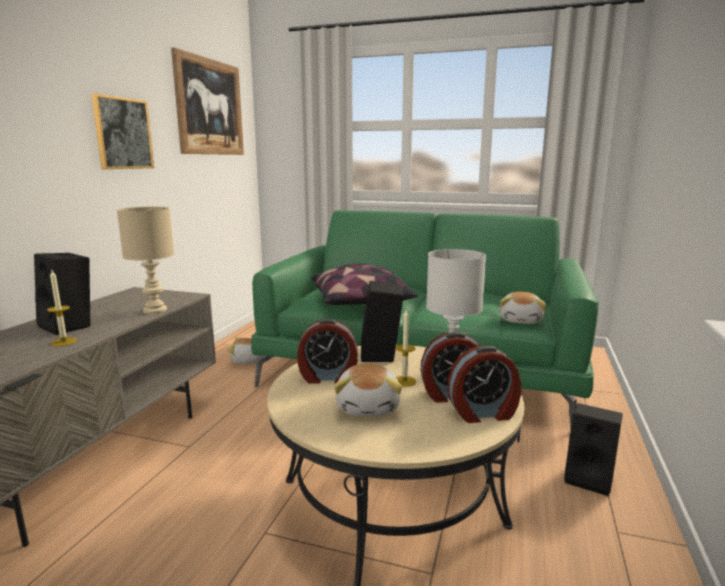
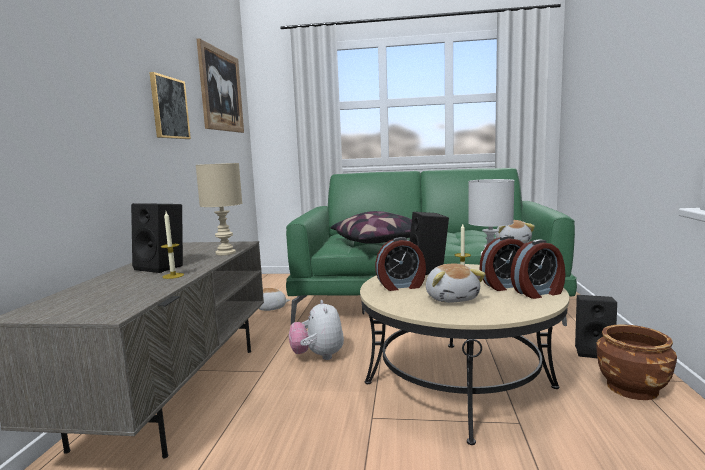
camera: 10 degrees left, 5 degrees down
none -> plush toy [289,300,344,360]
none -> brown planter [596,324,677,400]

